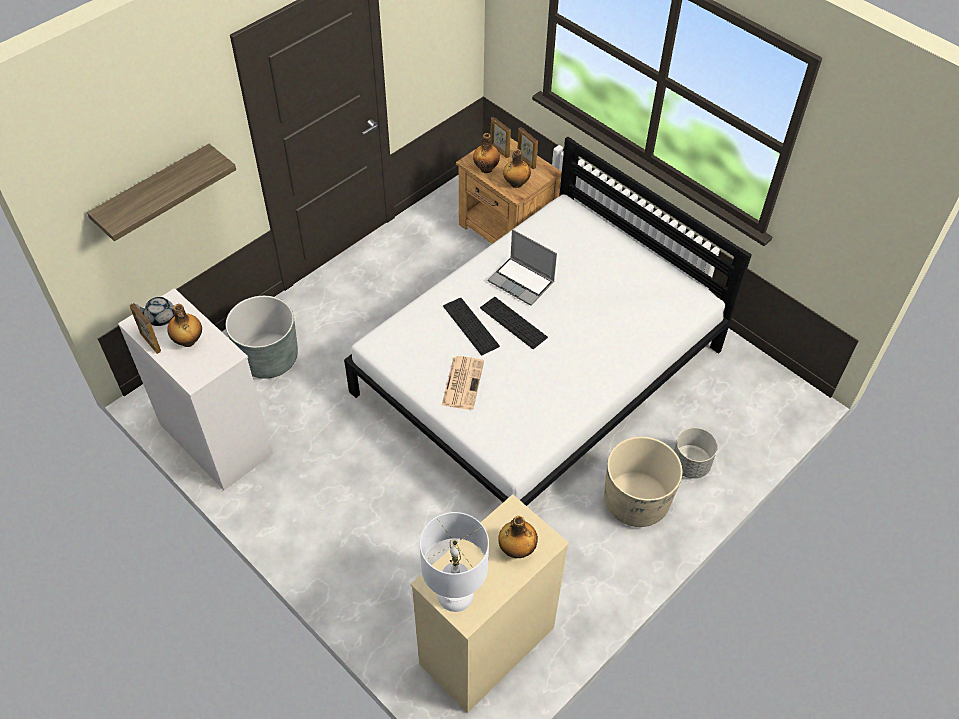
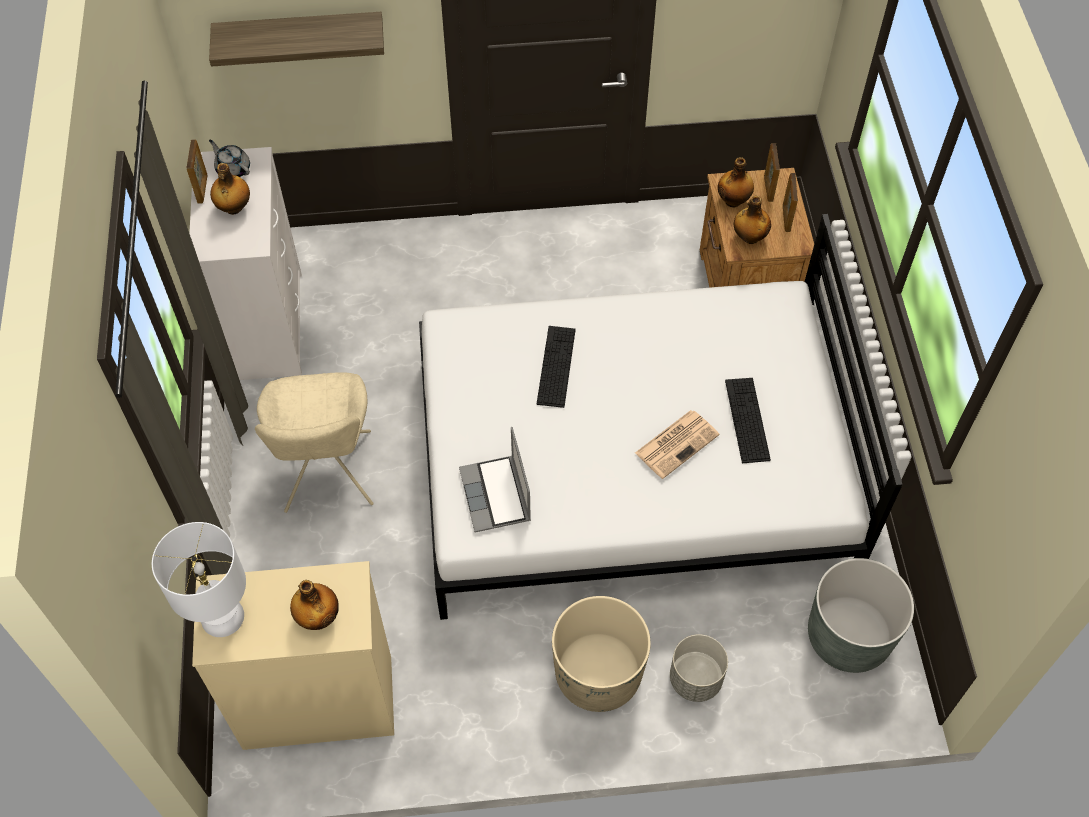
camera: 40 degrees right, 5 degrees up
grey planter [226,296,298,379] -> grey planter moved to [808,558,914,673]
newspaper [441,356,484,410] -> newspaper moved to [635,410,719,479]
keyboard [480,297,548,349] -> keyboard moved to [725,378,771,463]
laptop [488,229,557,306] -> laptop moved to [459,427,531,533]
none -> beige chair [255,372,374,513]

